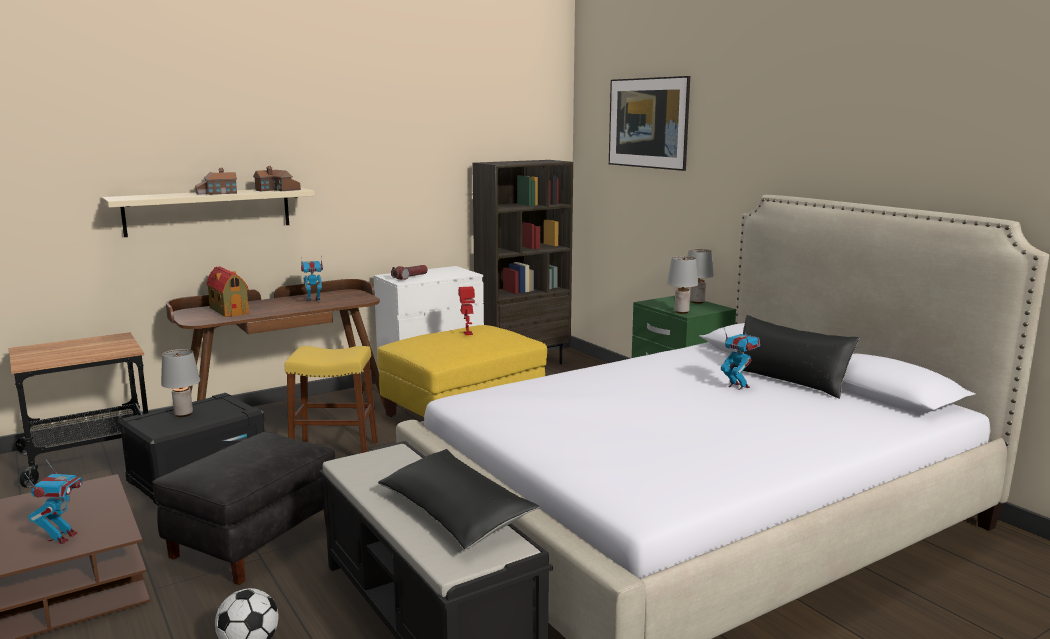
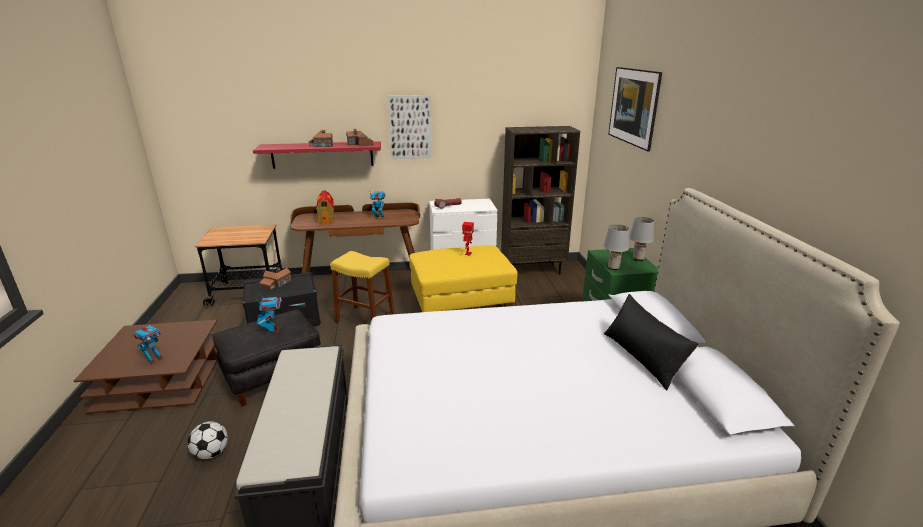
camera: 25 degrees right, 10 degrees up
beige shelf [102,188,315,237] -> red shelf [253,141,381,169]
grey table lamp [161,349,200,417] -> toy house [259,267,292,290]
black pillow [378,449,539,549] -> none
toy robot [721,328,760,390] -> toy robot moved to [256,292,282,333]
none -> picture [388,95,432,159]

